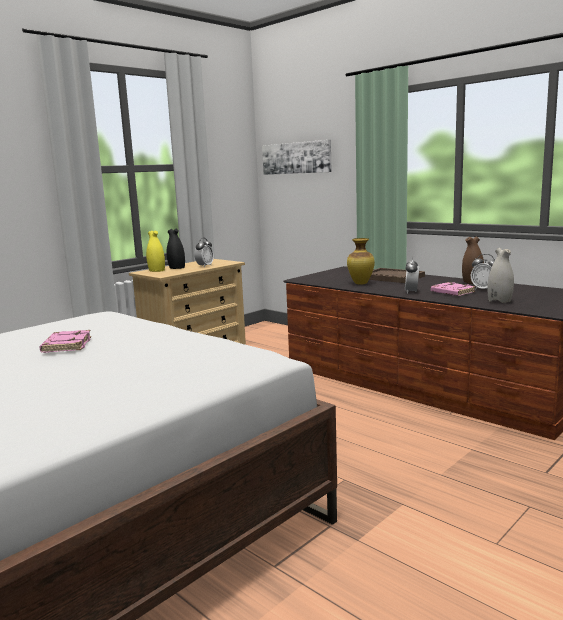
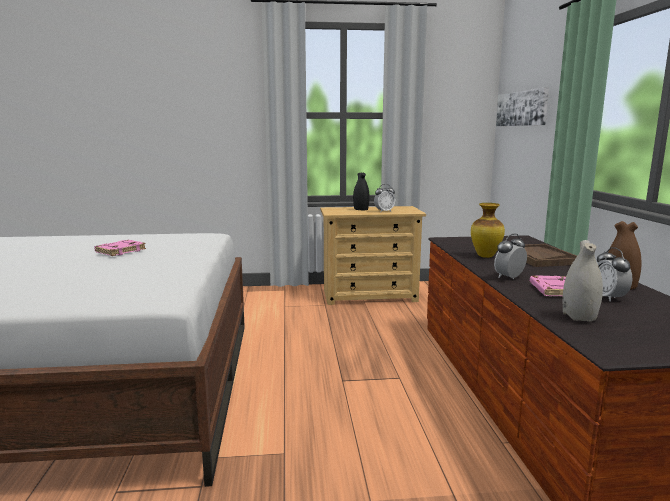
camera: 40 degrees right, 0 degrees up
yellow vase [146,231,165,272] -> none

